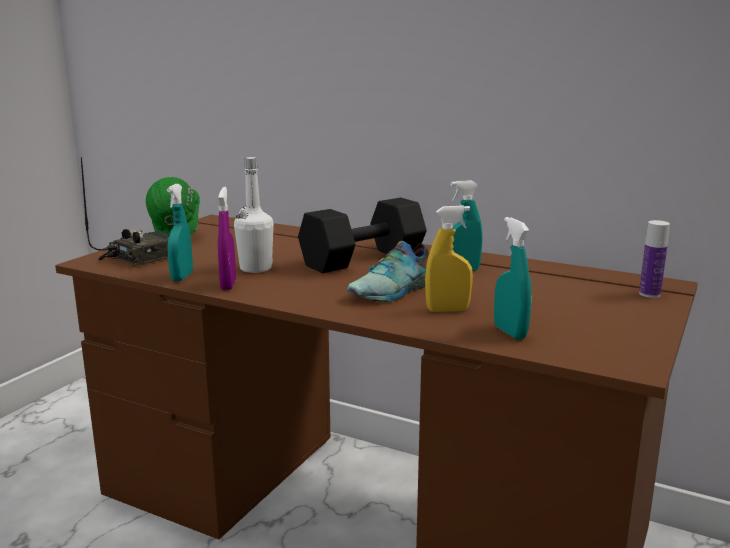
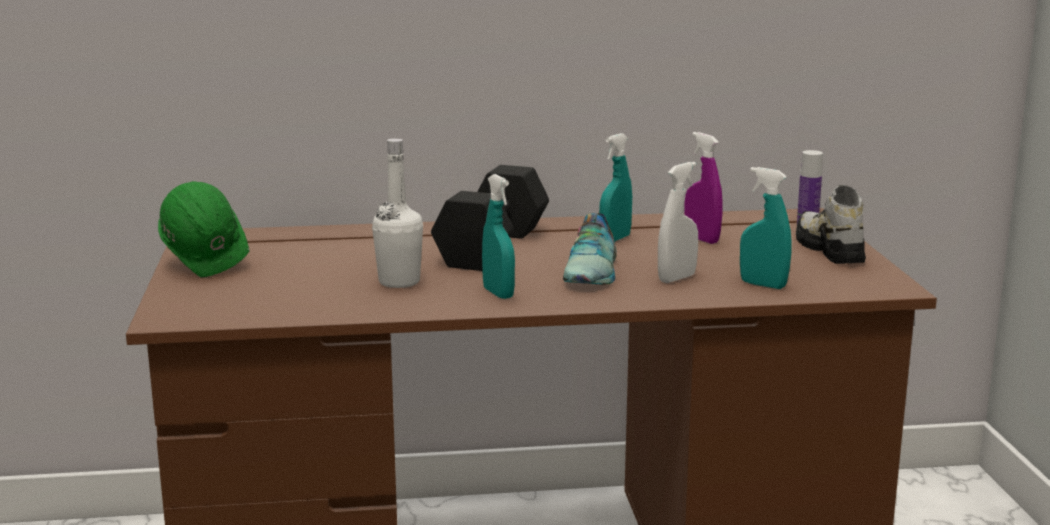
camera: 35 degrees left, 0 degrees up
radio [81,157,170,266] -> none
turquoise spray bottle [167,184,193,281] -> turquoise spray bottle moved to [482,174,515,299]
purple spray bottle [218,187,236,290] -> purple spray bottle moved to [684,132,723,244]
yellow spray bottle [425,205,473,312] -> white spray bottle [658,162,698,283]
none -> shoe [796,185,866,264]

